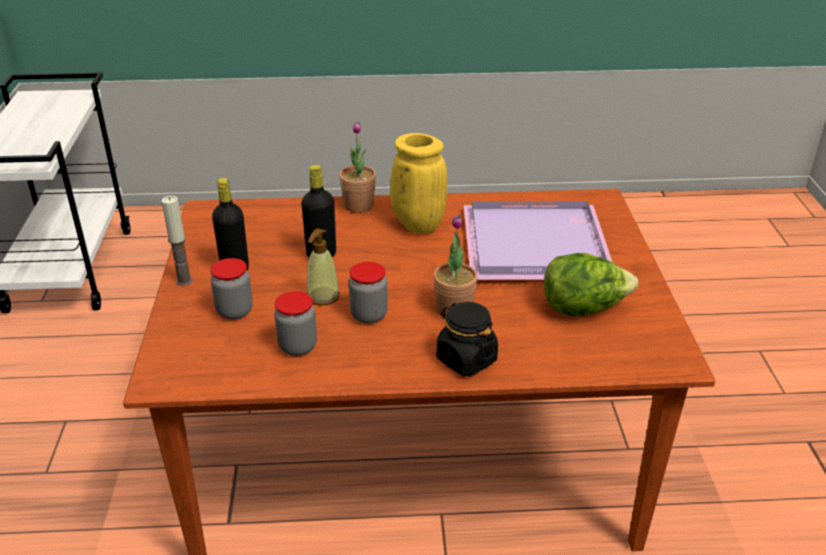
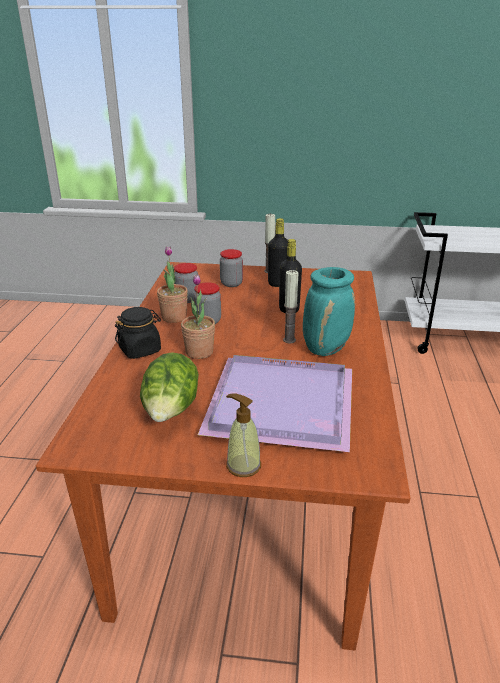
camera: 100 degrees right, 5 degrees down
soap dispenser [307,228,340,306] -> soap dispenser moved to [226,394,261,477]
potted plant [339,122,376,213] -> potted plant moved to [157,246,188,323]
yellow vase [390,133,447,234] -> turquoise vase [303,267,355,356]
none -> candle [283,270,299,343]

